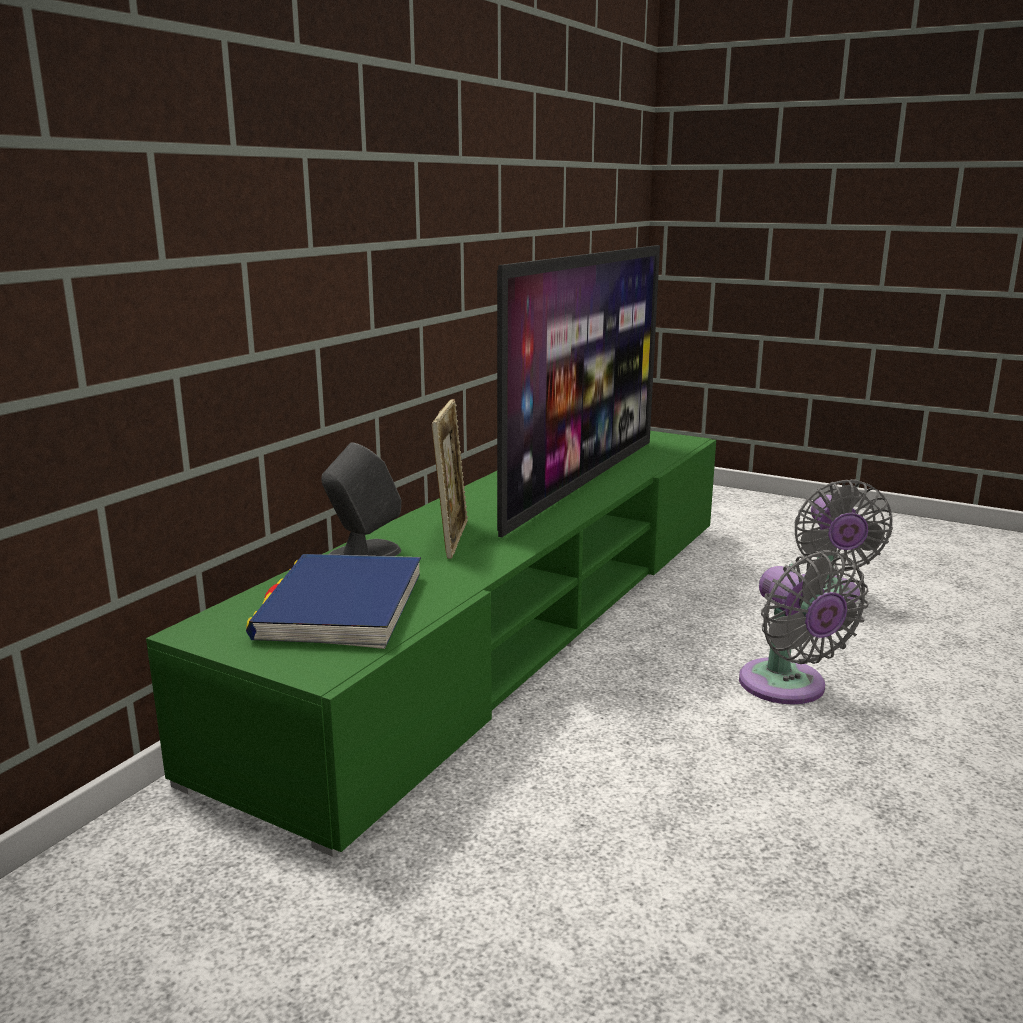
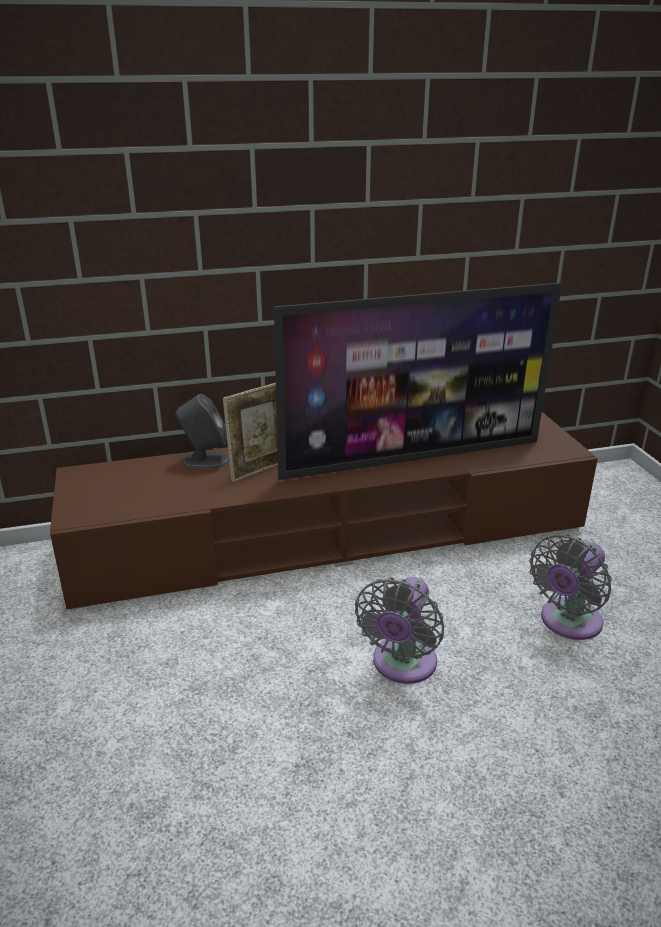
camera: 45 degrees right, 10 degrees up
green tv stand [146,431,716,857] -> brown tv stand [50,412,598,610]
blue book [246,554,421,649] -> none

